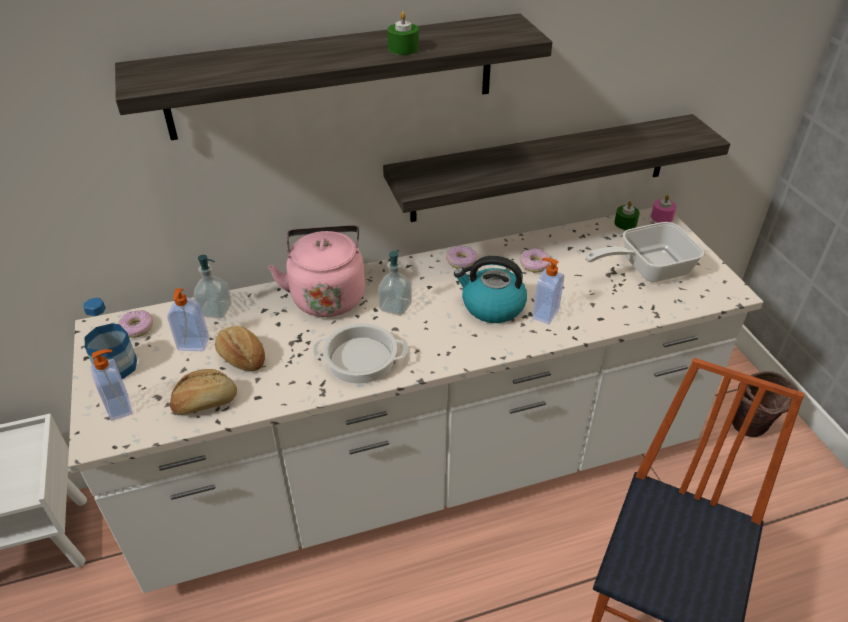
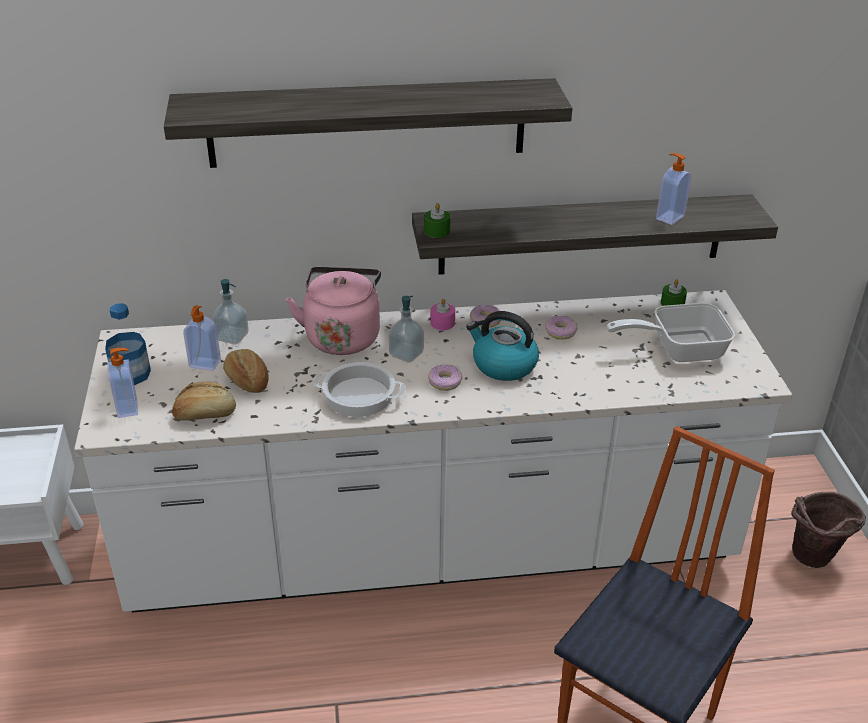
camera: 10 degrees right, 5 degrees down
donut [117,310,153,338] -> donut moved to [428,364,462,391]
green candle [388,11,419,55] -> green candle moved to [424,203,451,238]
soap dispenser [532,258,564,324] -> soap dispenser moved to [656,153,691,225]
pink candle [651,195,677,223] -> pink candle moved to [431,298,455,330]

